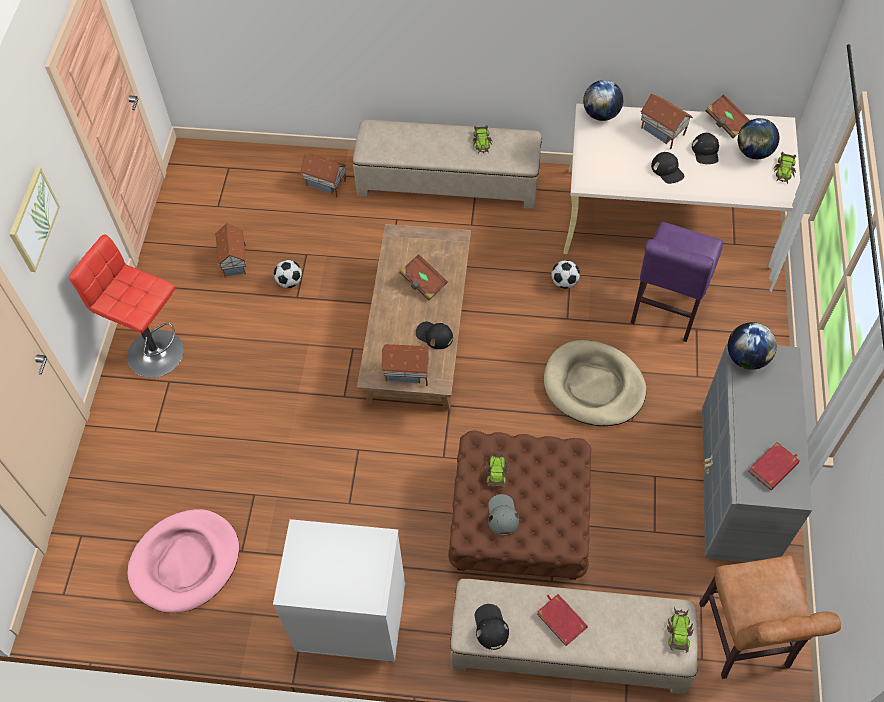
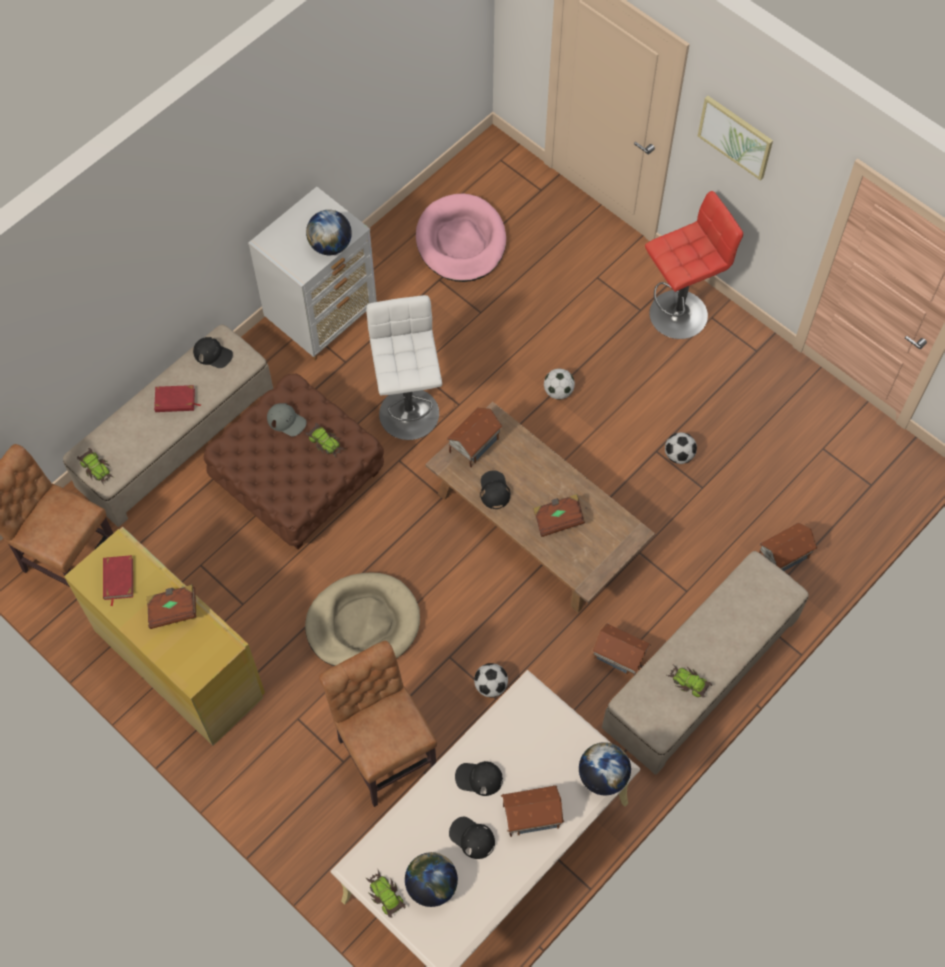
camera: 125 degrees right, 5 degrees up
toy house [215,223,247,278] -> toy house moved to [592,623,651,676]
black cap [416,322,453,349] -> black cap turned 75 degrees counterclockwise [480,471,511,509]
purple chair [631,222,723,342] -> brown chair [319,641,437,807]
grey cabinet [702,344,812,562] -> yellow cabinet [64,526,265,746]
brown book [705,94,750,138] -> brown book moved to [147,585,197,629]
globe [728,322,777,370] -> globe moved to [306,210,352,255]
none -> white stool [366,295,442,440]
none -> football [544,368,575,400]

